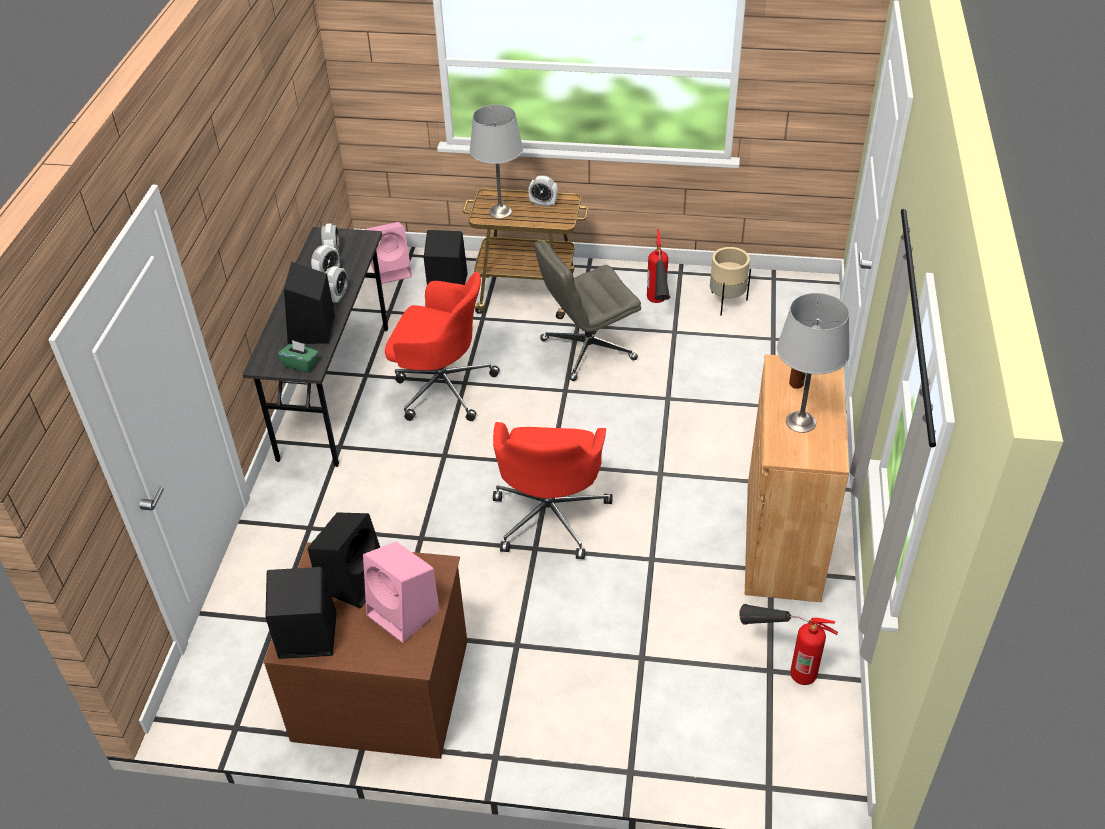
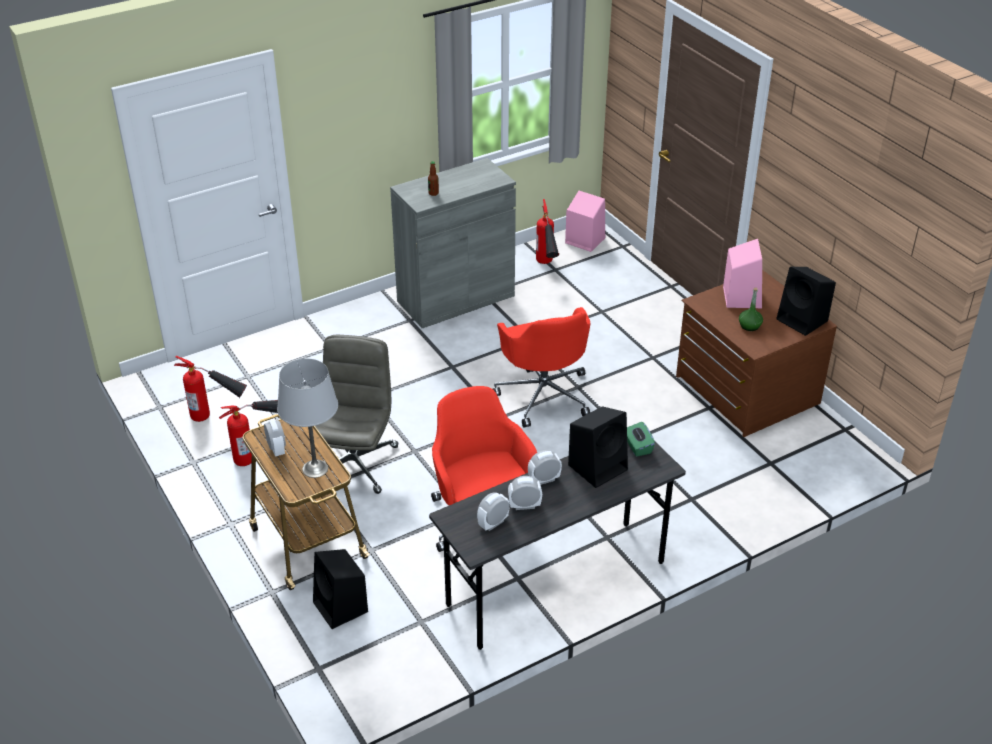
camera: 130 degrees left, 5 degrees down
black speaker [308,512,380,609] -> green bottle [739,288,763,331]
pink speaker [366,222,412,284] -> pink speaker moved to [565,191,605,252]
red office chair [493,422,613,559] -> red office chair turned 105 degrees clockwise [493,307,590,428]
grey office chair [534,240,641,381] -> grey office chair turned 105 degrees counterclockwise [305,335,398,494]
beige planter [710,247,751,315] -> fire extinguisher [174,356,247,422]
brown cabinet [745,354,849,602] -> grey cabinet [390,158,516,328]
grey table lamp [777,293,850,433] -> none

